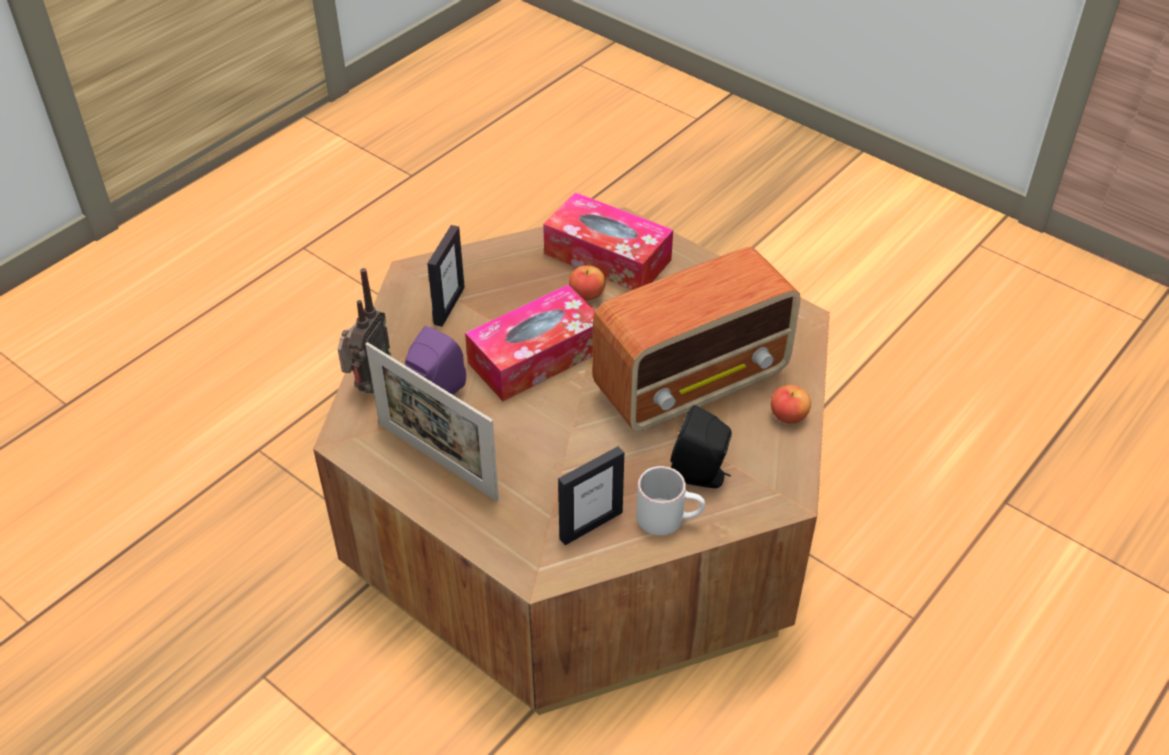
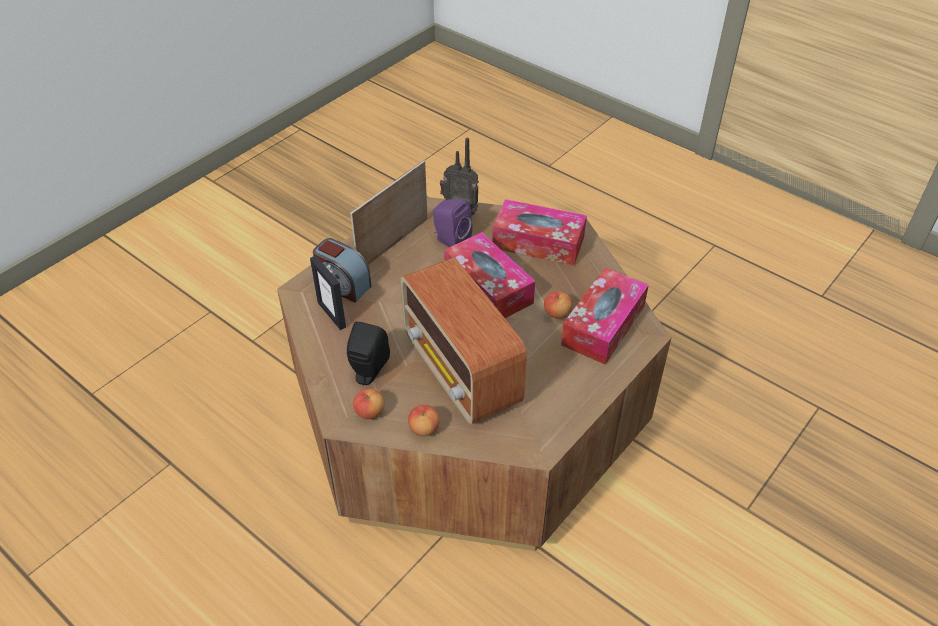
camera: 90 degrees right, 0 degrees up
picture frame [427,225,465,327] -> tissue box [492,199,587,266]
white mug [636,466,705,536] -> none
none -> alarm clock [313,238,371,303]
none -> apple [353,389,385,419]

